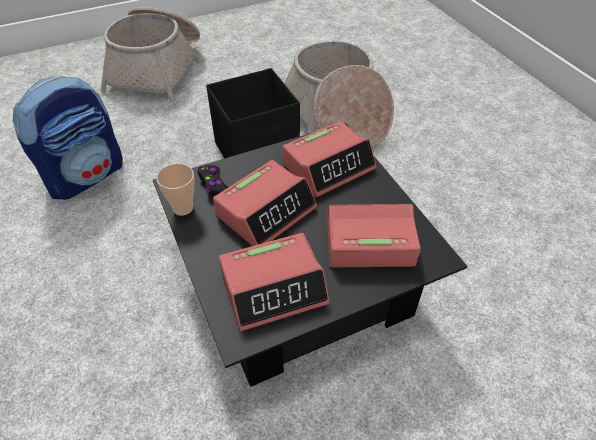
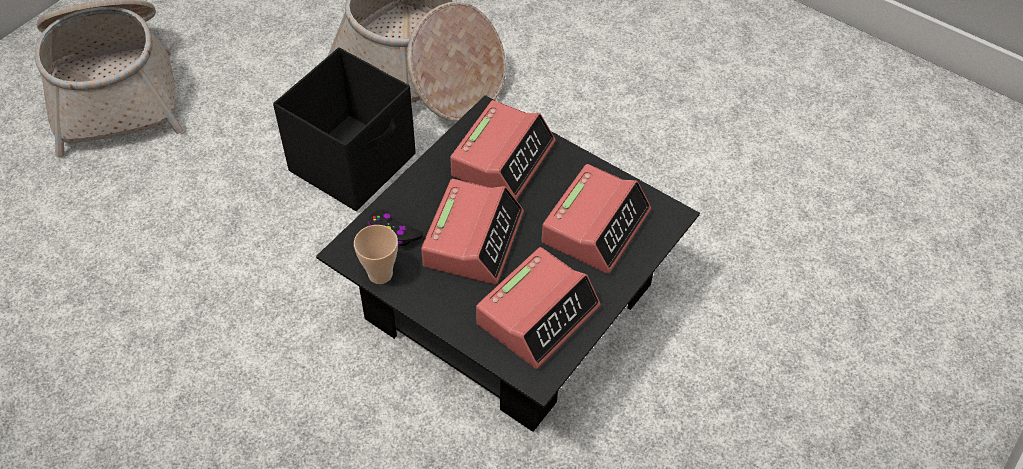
camera: 30 degrees left, 5 degrees up
backpack [13,76,123,200] -> none
alarm clock [326,204,421,267] -> alarm clock turned 150 degrees clockwise [542,164,651,274]

